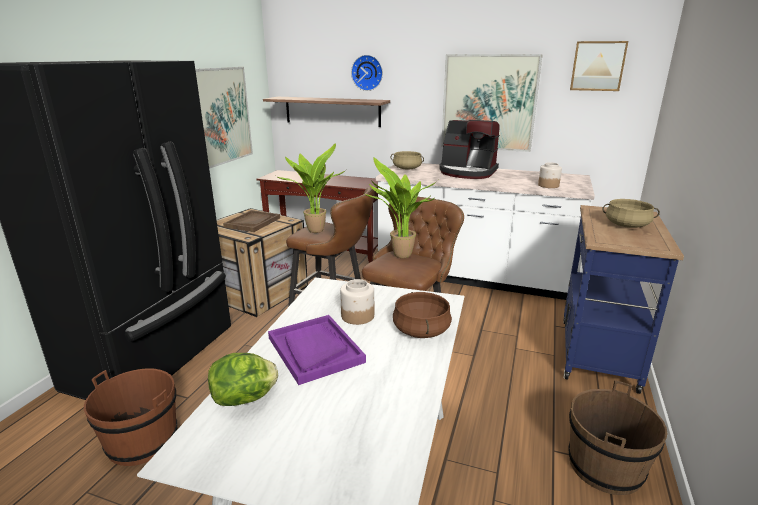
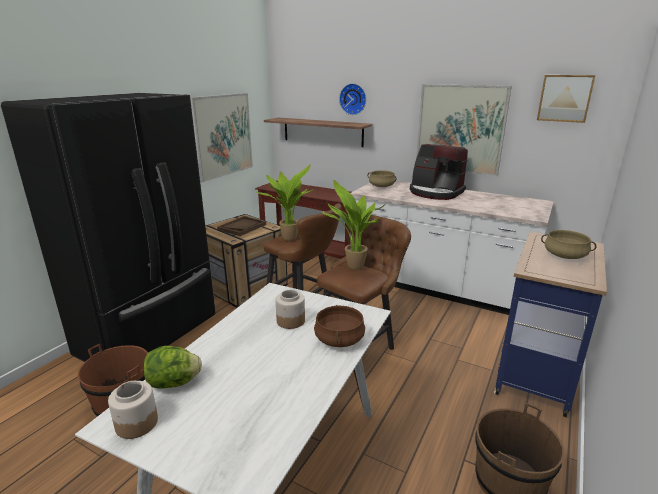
camera: 10 degrees right, 0 degrees up
purple tray [268,315,366,385] -> none
jar [538,162,562,188] -> jar moved to [108,381,158,439]

